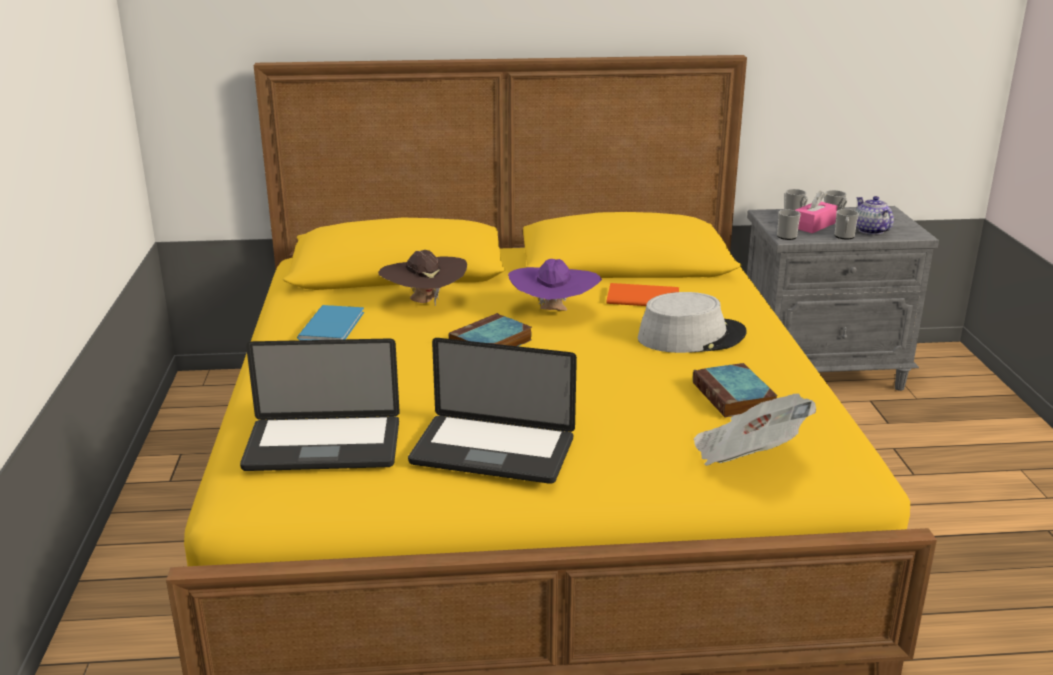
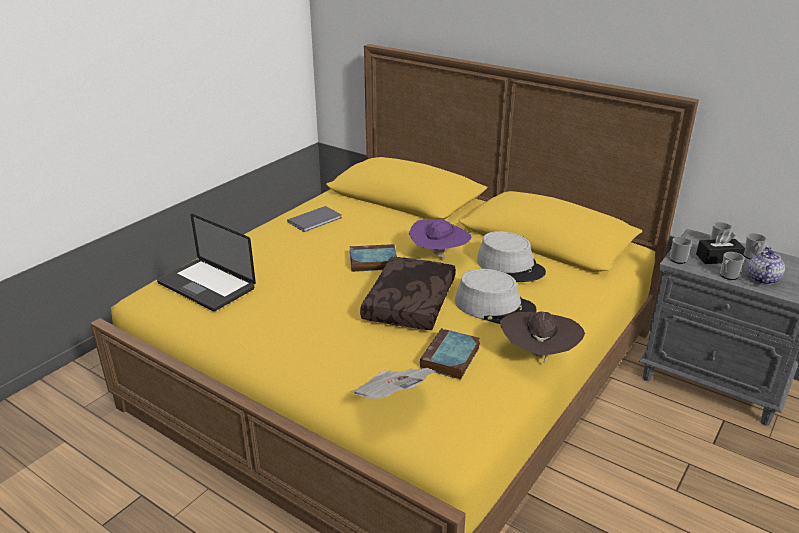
camera: 40 degrees right, 5 degrees up
blue book [297,305,364,340] -> grey book [287,206,342,232]
brown hat [378,250,467,306] -> brown hat moved to [500,311,585,363]
laptop [408,338,577,484] -> none
orange book [607,283,679,306] -> grey hat [477,231,546,282]
pink tissue box [795,190,837,233] -> black tissue box [696,230,745,264]
none -> brown pillow [360,257,456,330]

